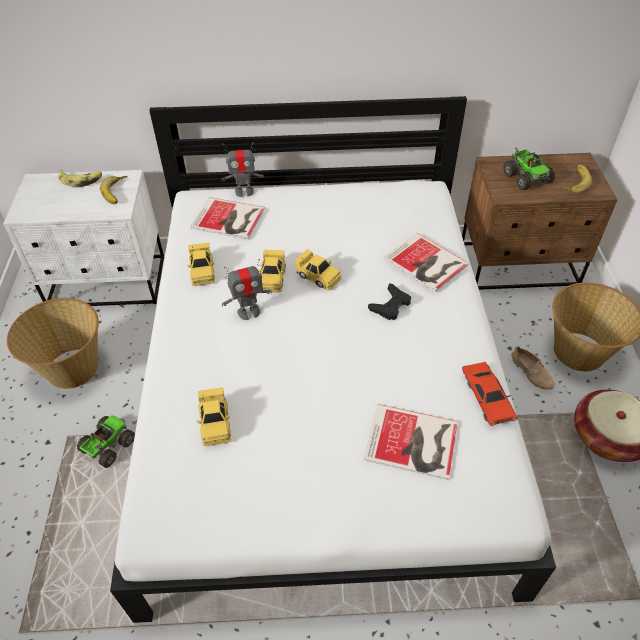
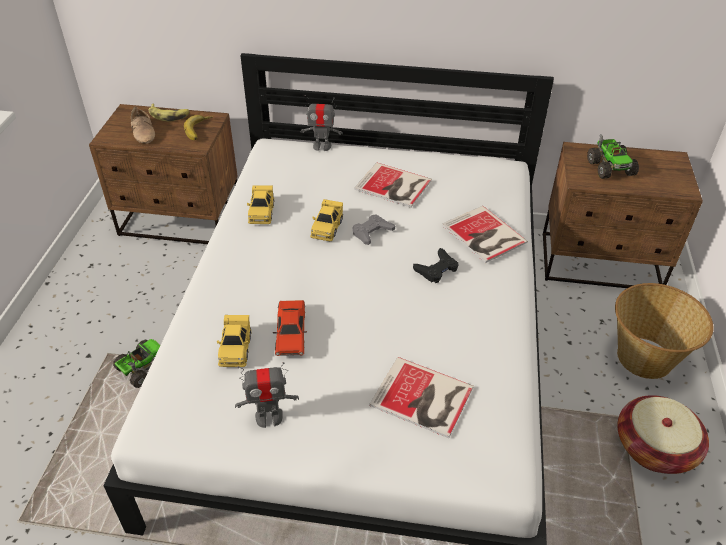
camera: 10 degrees right, 5 degrees down
white nightstand [3,170,164,306] -> brown nightstand [89,104,238,244]
basket [7,298,99,389] -> none
book [190,197,265,239] -> book moved to [354,163,432,208]
toy robot [222,259,272,320] -> toy robot moved to [235,362,299,428]
yellow toy car [294,249,342,290] -> grey game controller [352,214,395,245]
red toy car [462,362,518,426] -> red toy car moved to [273,300,307,356]
beige shoe [511,346,555,390] -> beige shoe moved to [131,106,155,144]
banana [561,164,592,194] -> none

